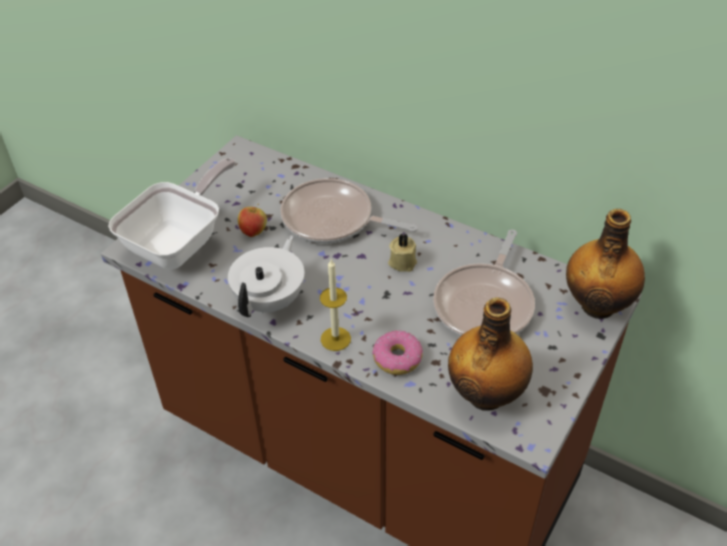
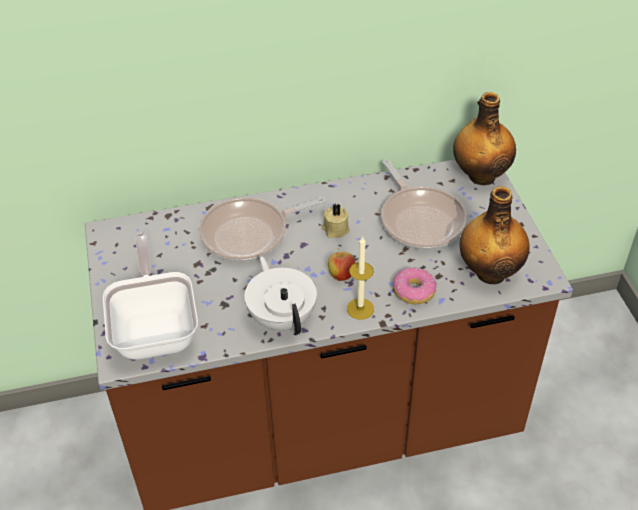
camera: 45 degrees left, 0 degrees up
apple [238,204,267,237] -> apple moved to [328,248,356,281]

